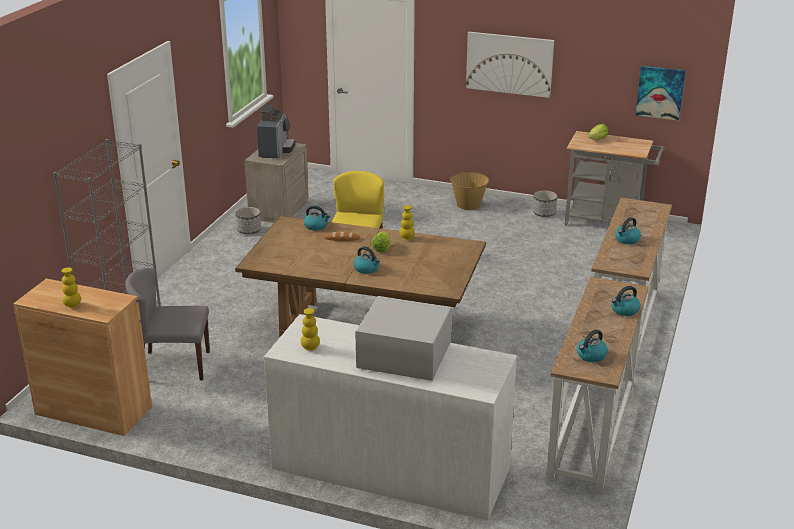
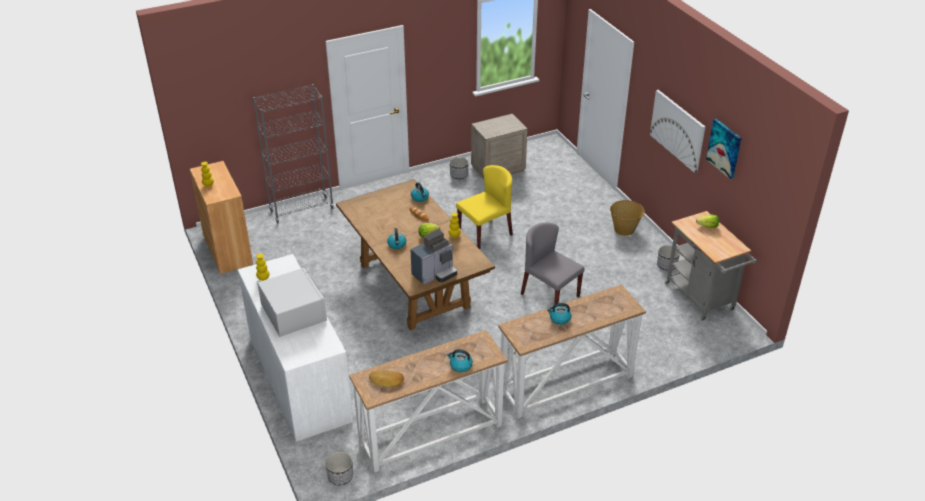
camera: 45 degrees right, 10 degrees up
grey chair [125,268,210,381] -> grey chair moved to [521,222,585,305]
coffee machine [257,105,295,158] -> coffee machine moved to [410,229,457,285]
kettle [577,330,608,362] -> bread [369,370,404,387]
picture [635,66,686,121] -> picture moved to [706,119,741,179]
none -> planter [325,451,353,485]

